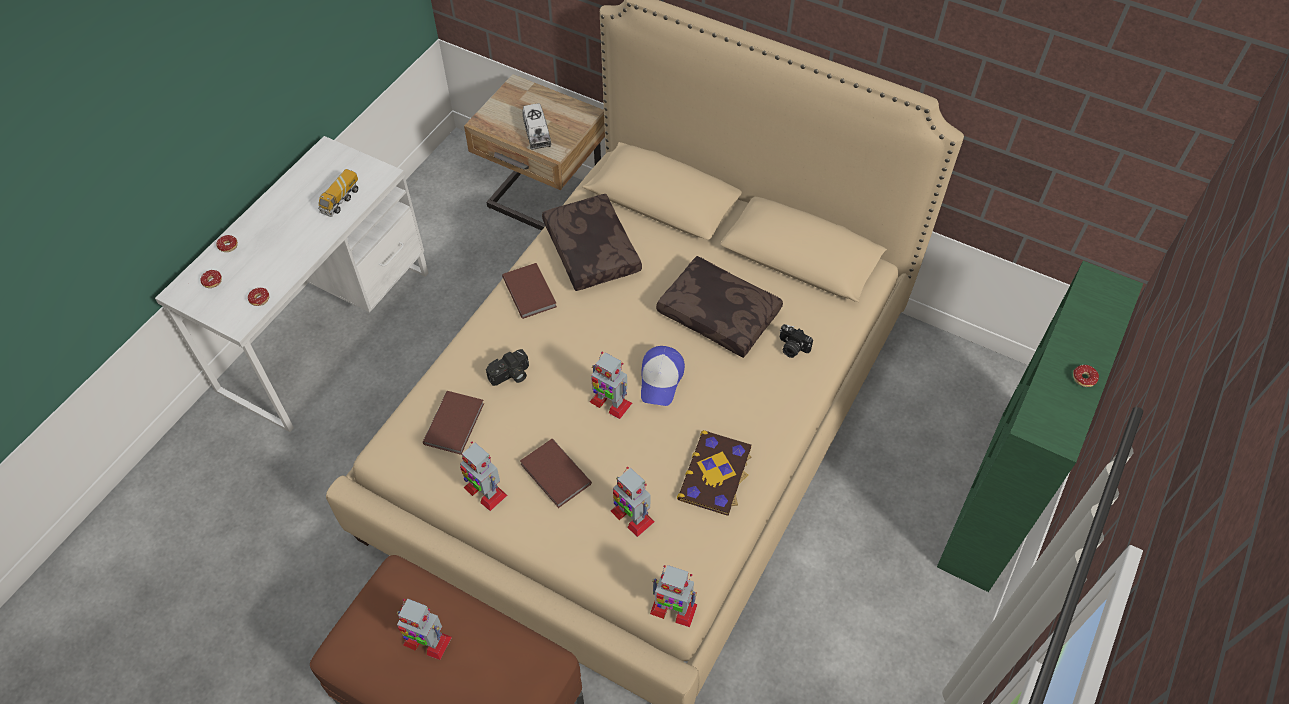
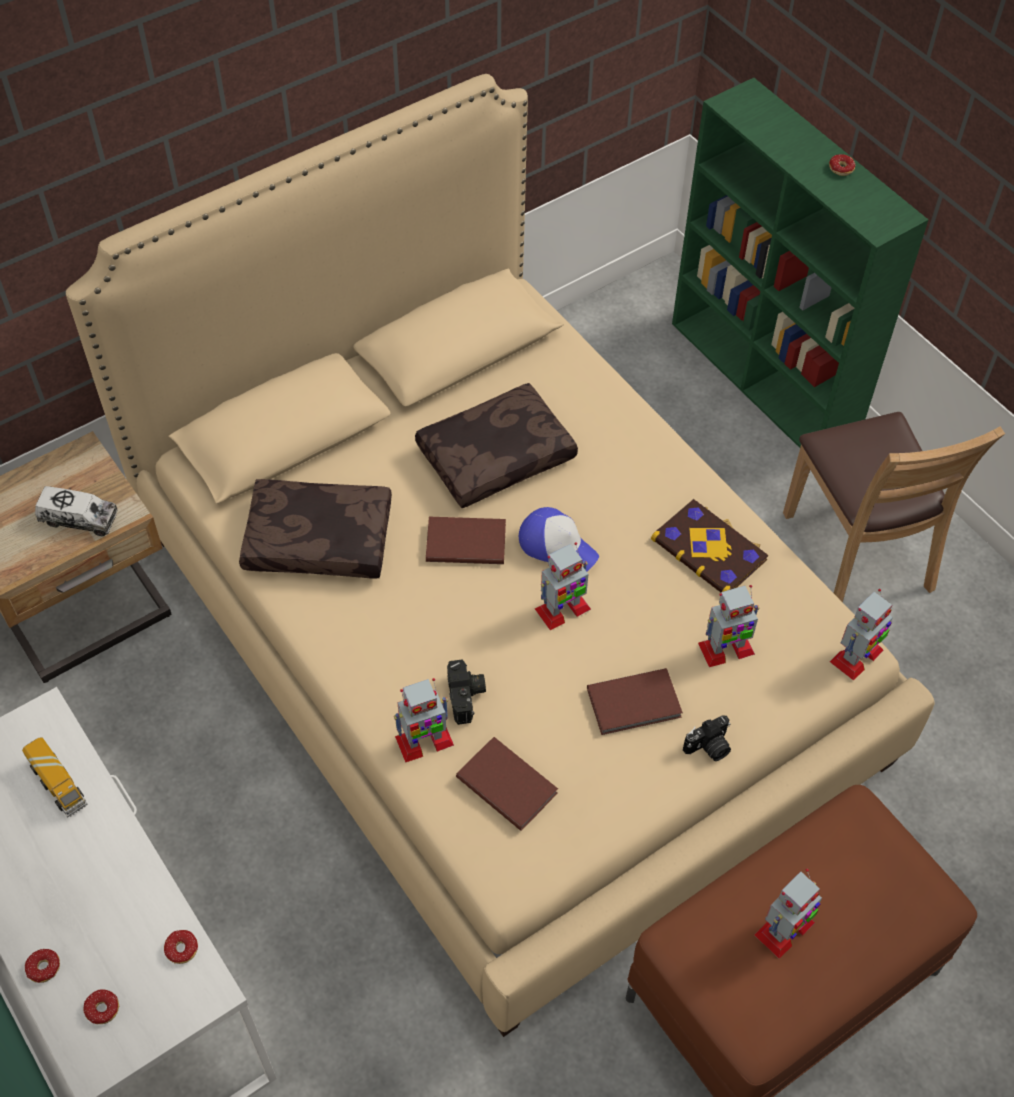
camera: 65 degrees left, 0 degrees up
toy robot [460,441,508,511] -> toy robot moved to [394,678,454,763]
brown book [502,263,557,319] -> brown book moved to [426,517,506,564]
camera [779,324,813,358] -> camera moved to [683,715,731,761]
none -> brown chair [783,412,1005,602]

